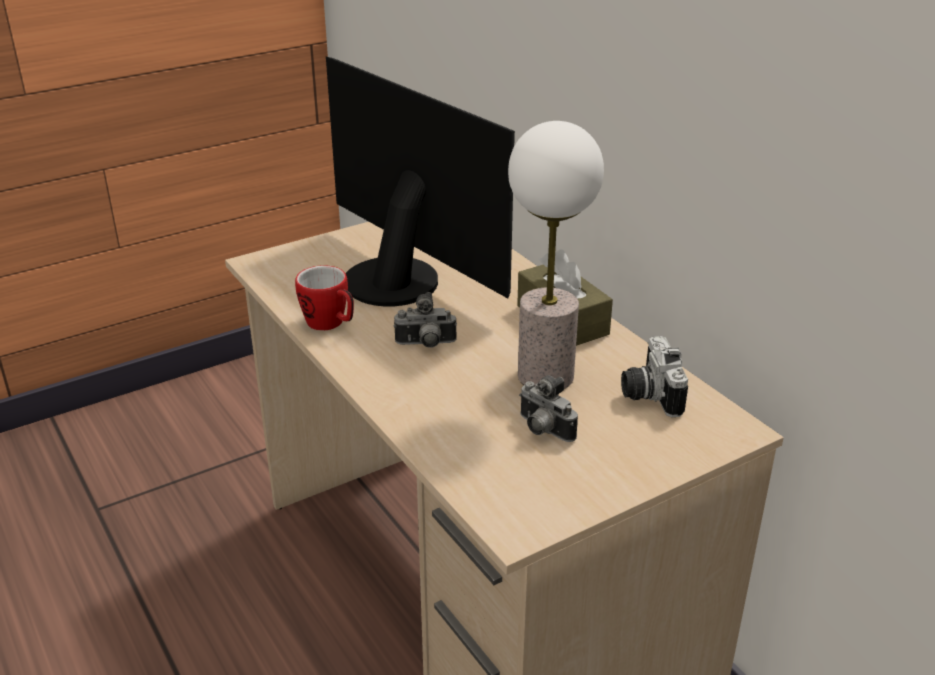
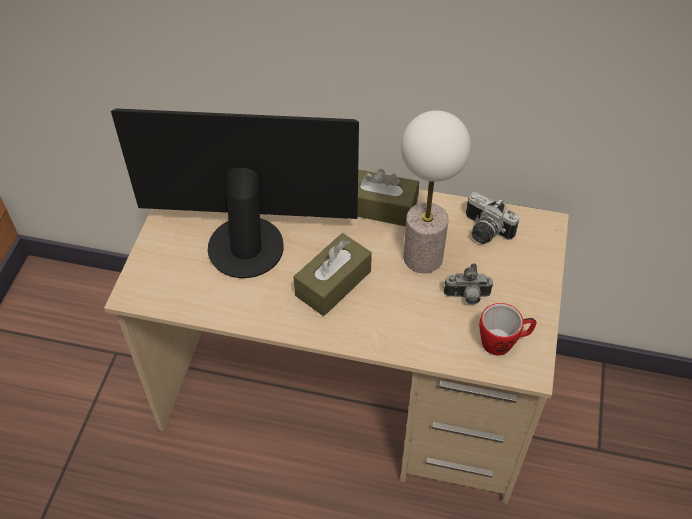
camera: 45 degrees left, 20 degrees up
mug [295,265,354,330] -> mug moved to [479,303,537,356]
camera [394,292,457,348] -> brown tissue box [293,233,372,316]

